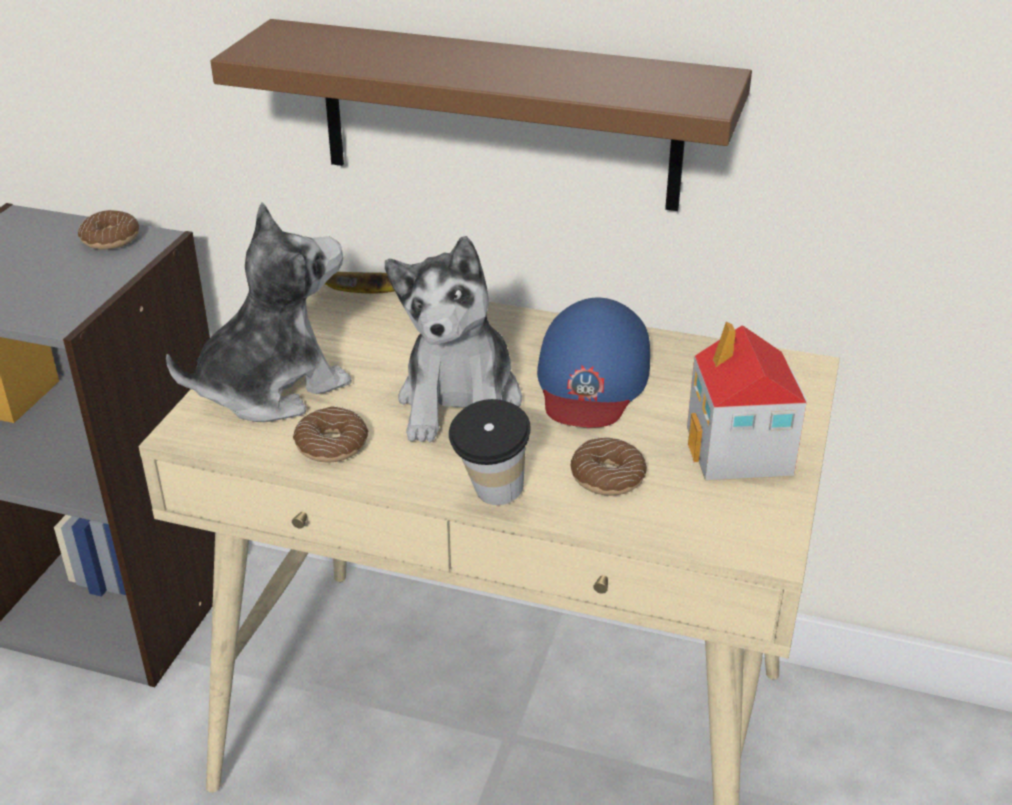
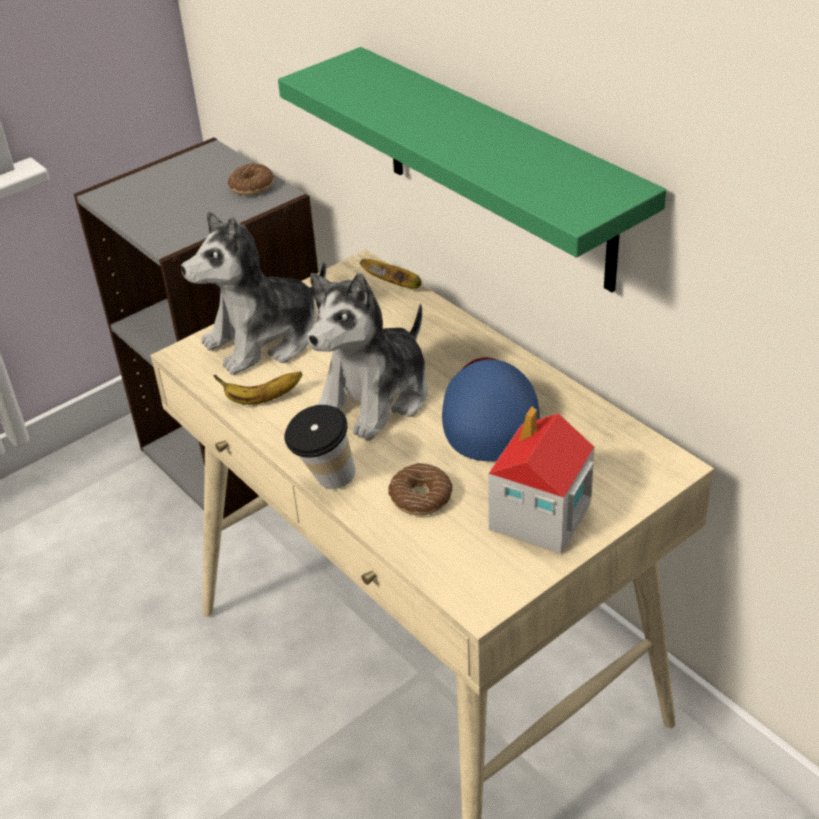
camera: 35 degrees right, 5 degrees up
plush toy [166,203,352,422] -> plush toy turned 150 degrees clockwise [181,211,326,375]
brown shelf [210,19,752,211] -> green shelf [278,47,667,292]
donut [293,406,369,462] -> banana [213,372,302,405]
blue cap [537,298,650,428] -> blue cap turned 135 degrees clockwise [442,357,540,462]

